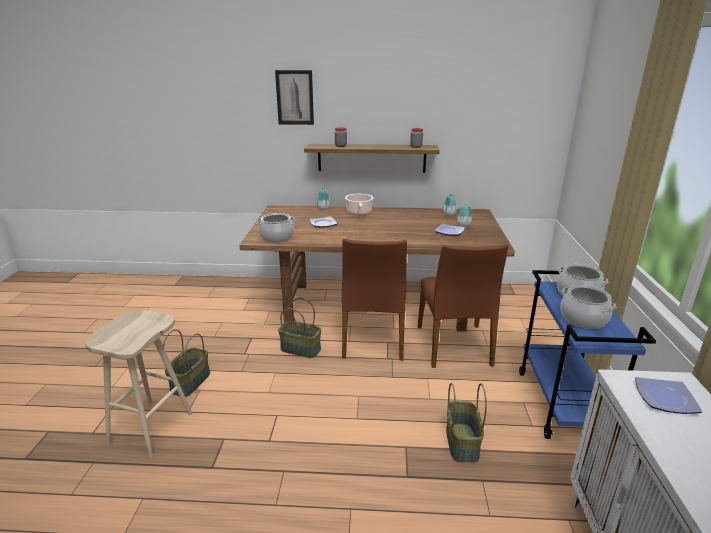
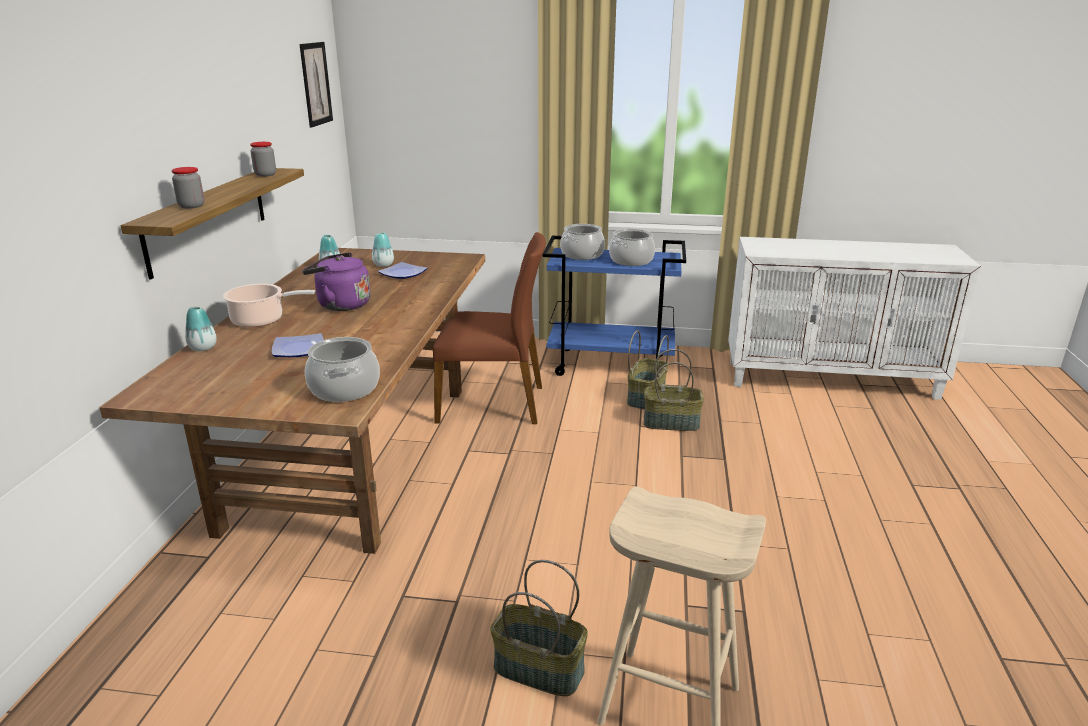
camera: 85 degrees left, 0 degrees up
picture [275,70,314,125] -> picture moved to [299,42,333,128]
basket [278,298,321,358] -> basket moved to [627,330,669,410]
brown chair [342,239,407,361] -> none
plate [635,377,703,414] -> none
none -> purple kettle [302,252,370,311]

